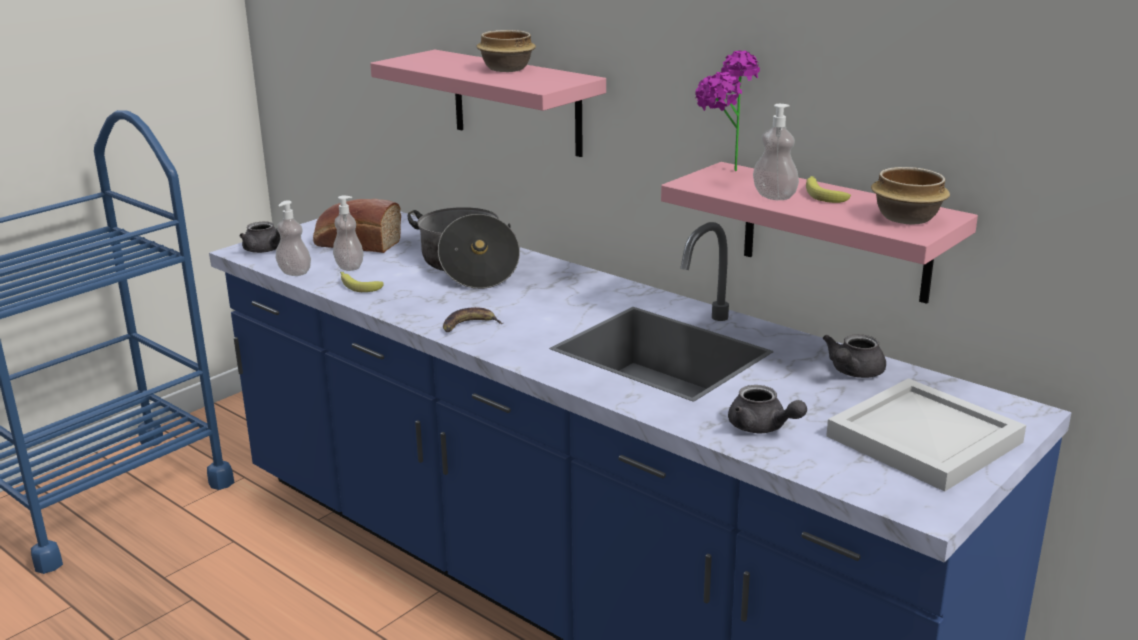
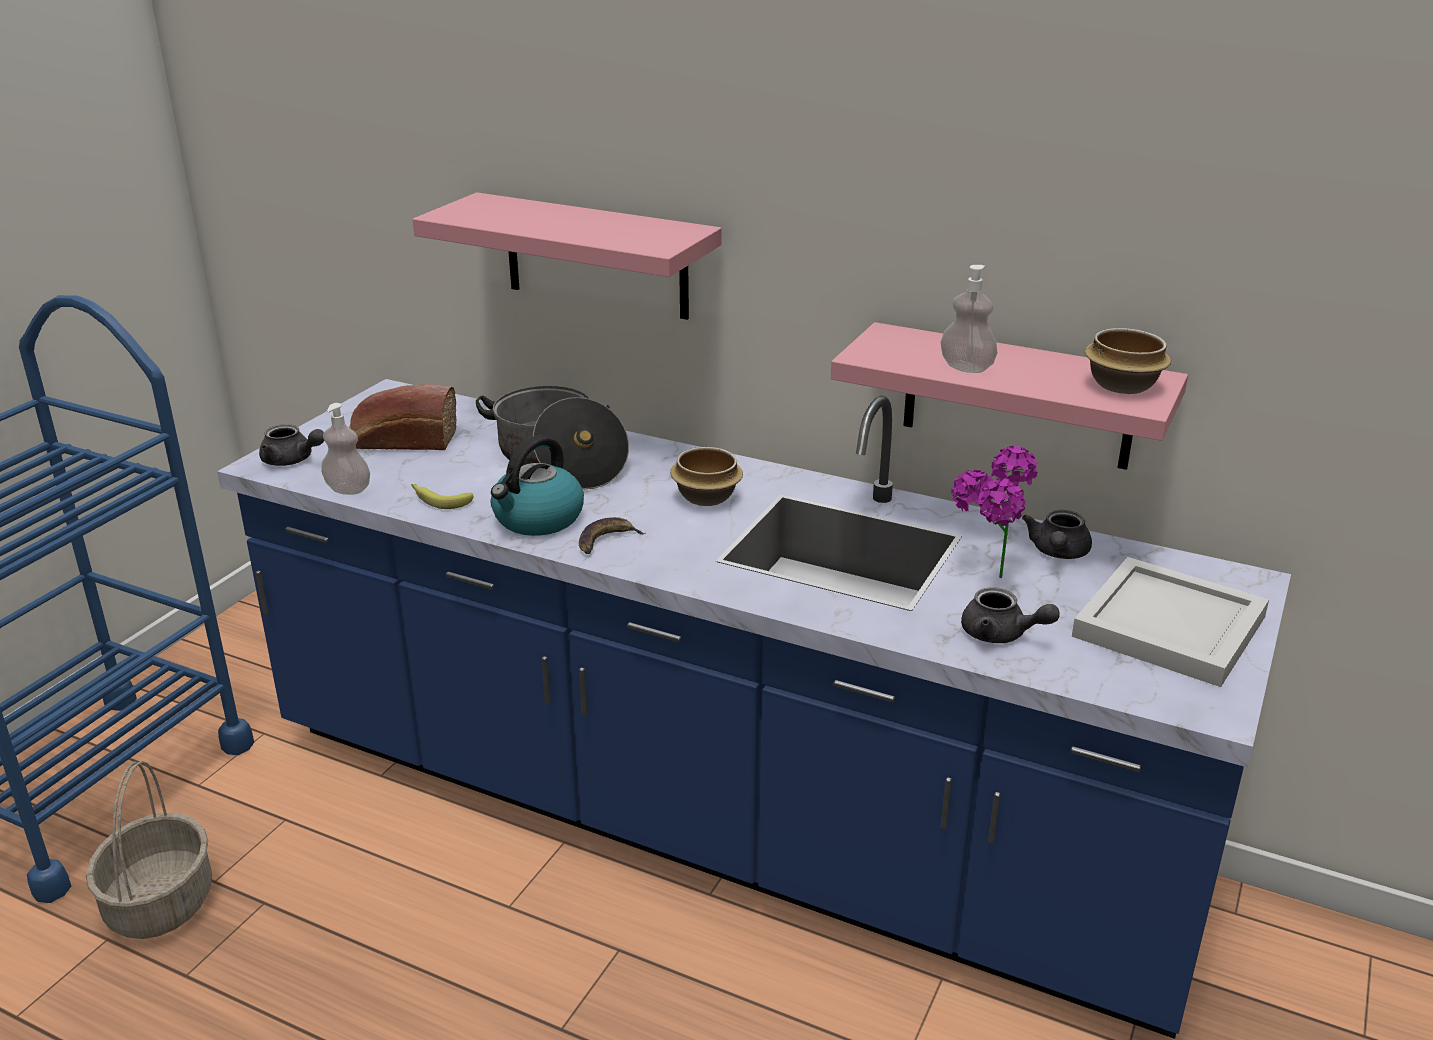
camera: 15 degrees left, 5 degrees up
soap dispenser [333,196,364,271] -> none
bowl [476,30,536,72] -> bowl moved to [670,447,743,506]
potted plant [695,51,760,171] -> potted plant moved to [951,446,1037,578]
banana [806,176,851,203] -> none
none -> basket [86,761,212,939]
none -> kettle [491,435,584,536]

